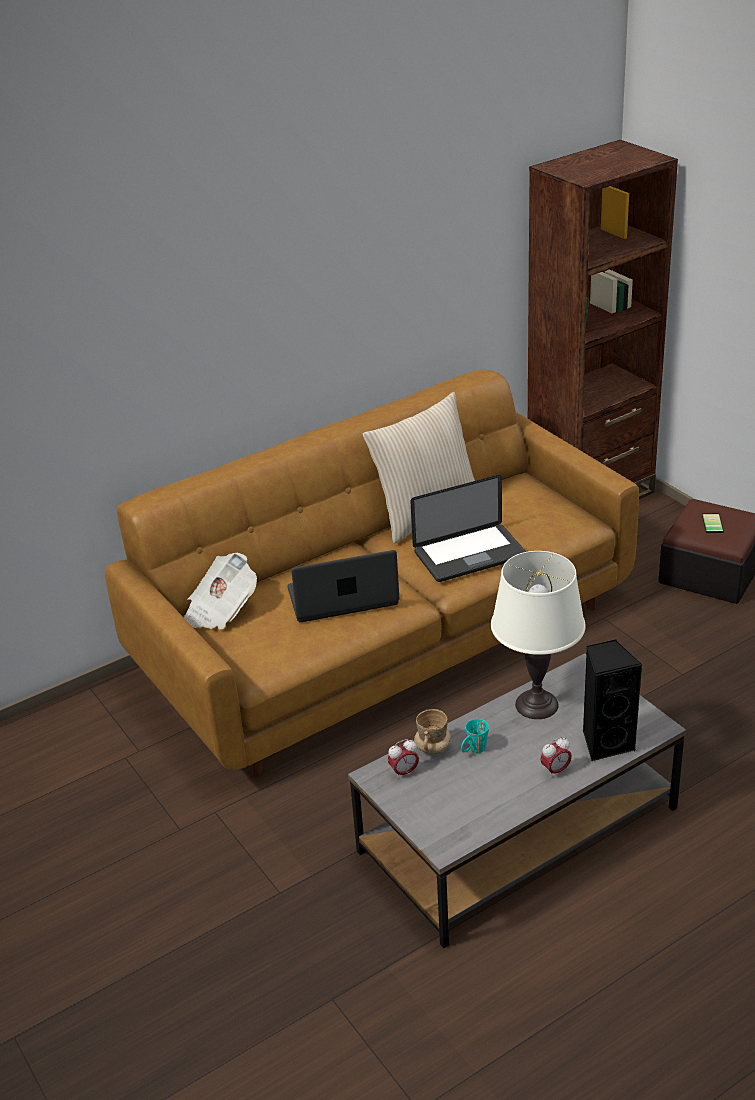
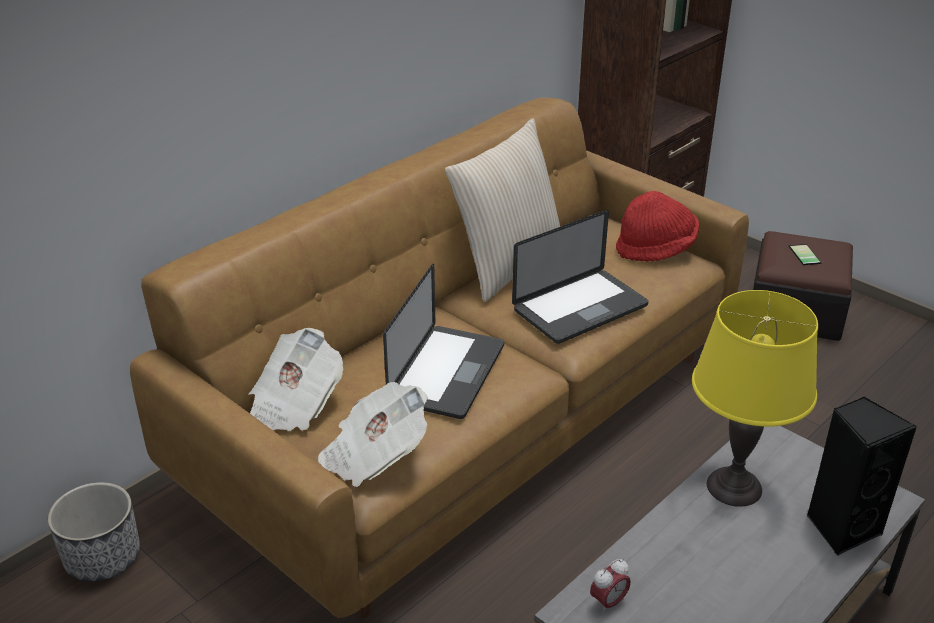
camera: 15 degrees left, 0 degrees up
laptop [288,550,399,622] -> laptop turned 135 degrees clockwise [383,264,504,419]
beige mug [414,709,451,754] -> none
turquoise mug [461,719,489,753] -> none
white table lamp [491,551,586,719] -> yellow table lamp [692,290,818,507]
alarm clock [540,737,572,778] -> none
none -> planter [48,482,140,582]
none -> newspaper [318,382,428,487]
none -> red hat [616,191,700,262]

